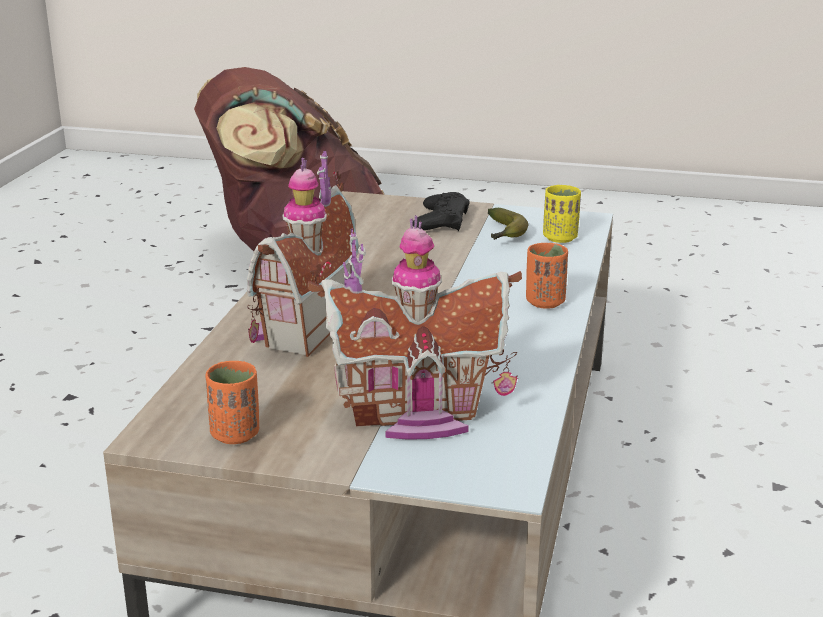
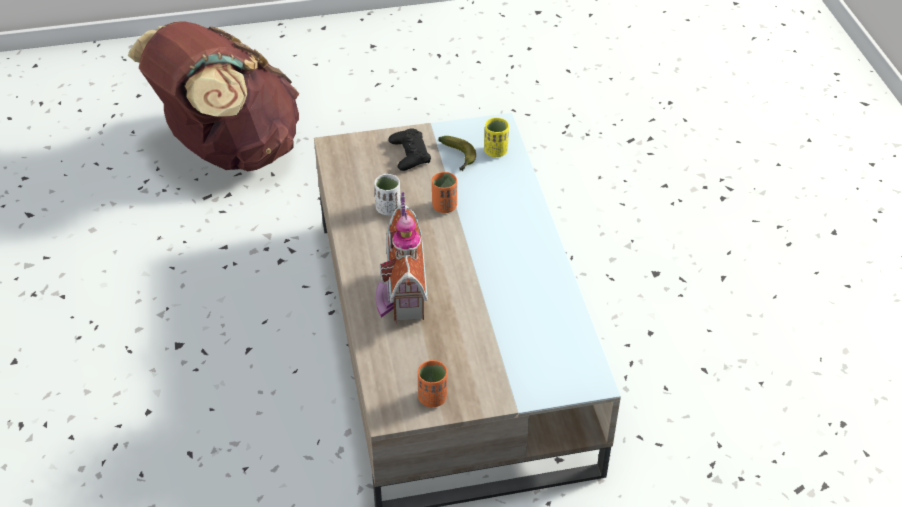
camera: 25 degrees left, 20 degrees up
toy house [307,216,522,440] -> none
orange cup [526,243,568,309] -> orange cup moved to [432,172,457,213]
none -> white cup [374,174,400,215]

